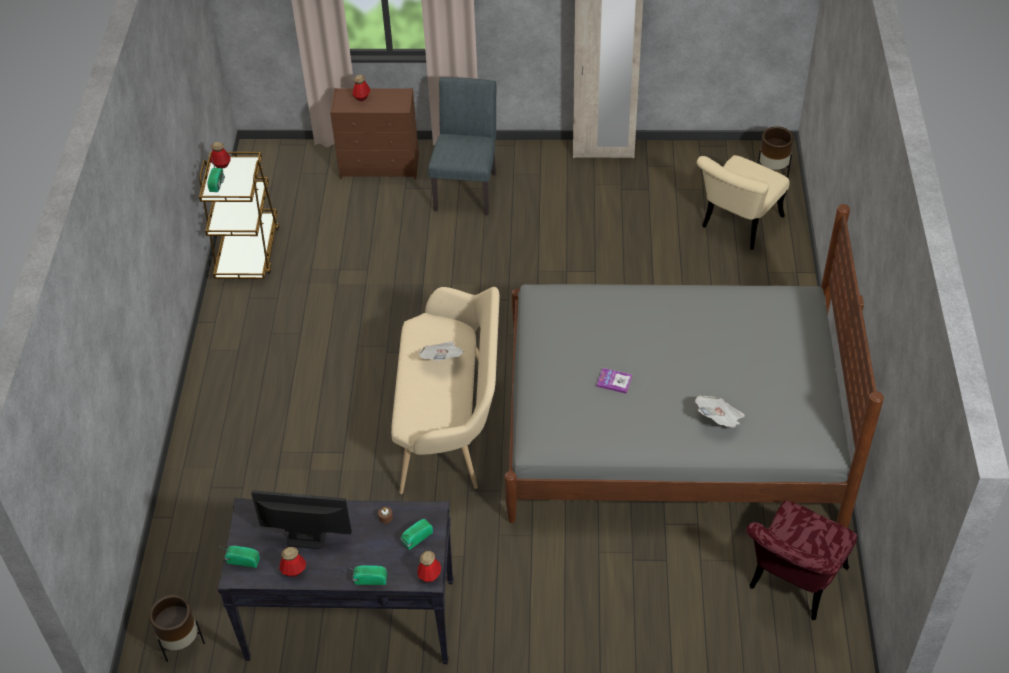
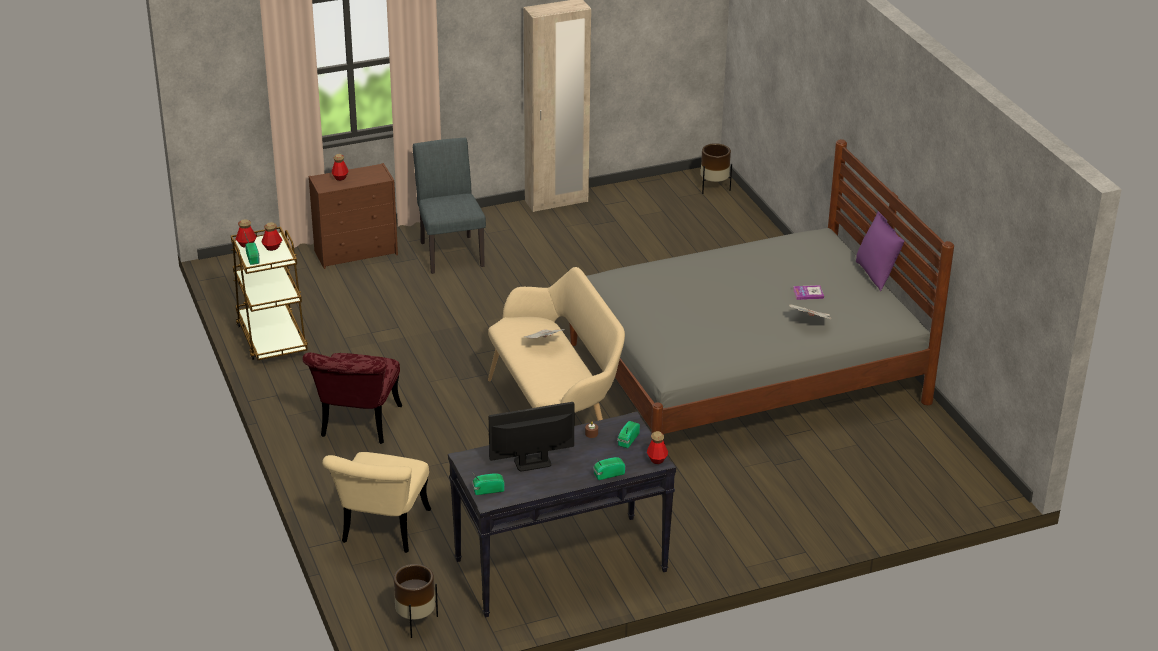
camera: 25 degrees left, 15 degrees down
bottle [279,547,306,577] -> bottle moved to [261,222,282,251]
book [596,368,632,394] -> book moved to [793,285,824,300]
beige chair [697,155,790,250] -> beige chair moved to [322,452,431,553]
red chair [746,500,857,620] -> red chair moved to [302,353,402,444]
none -> purple pillow [856,211,904,291]

